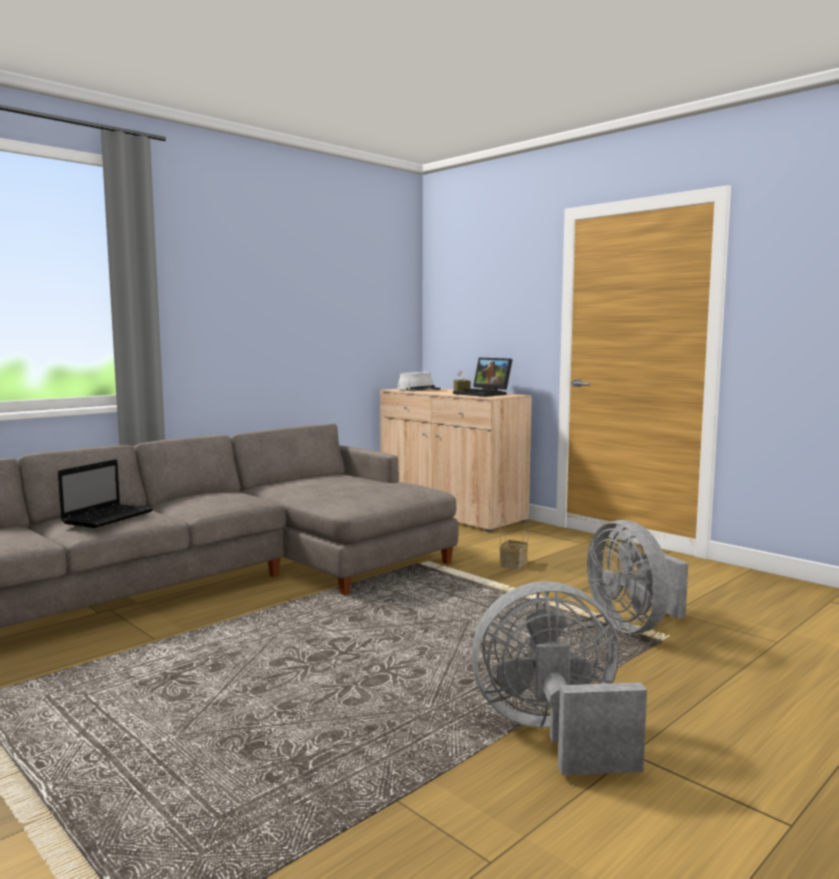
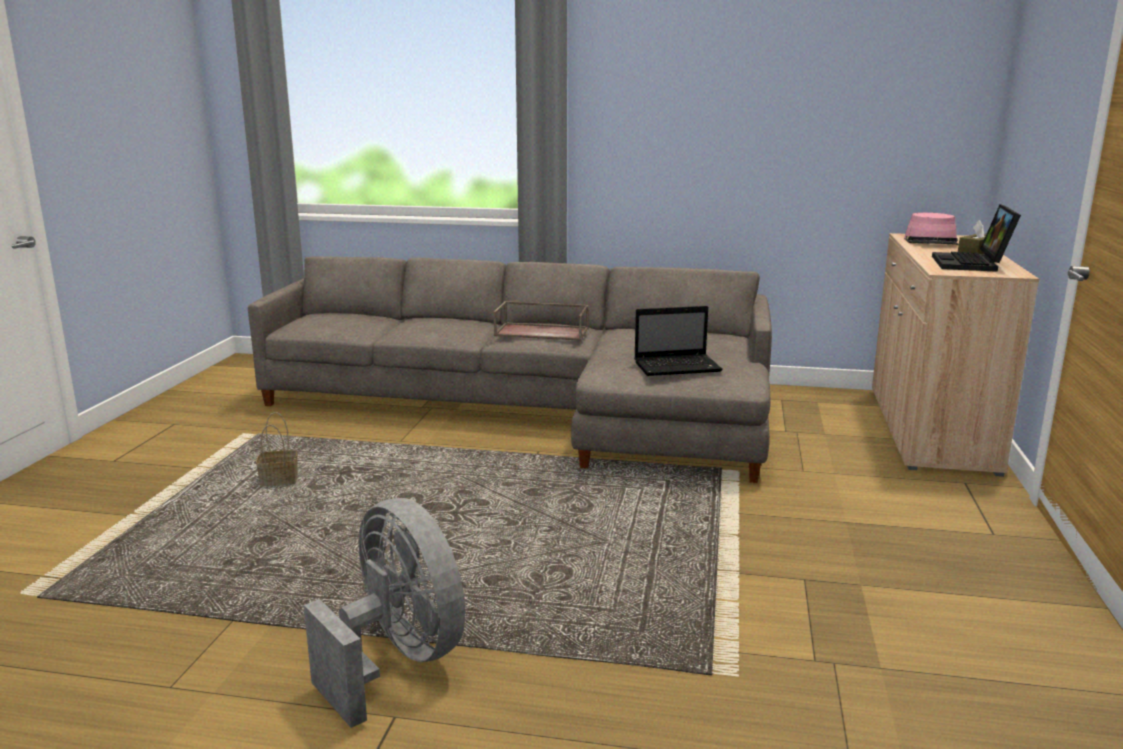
camera: 55 degrees right, 10 degrees up
laptop [58,459,153,528] -> laptop moved to [634,306,723,376]
grey hat [397,372,441,391] -> pink hat [904,213,958,245]
basket [500,513,530,569] -> basket moved to [256,412,298,487]
grey fan [587,520,688,634] -> none
none -> brown tray [494,301,589,341]

